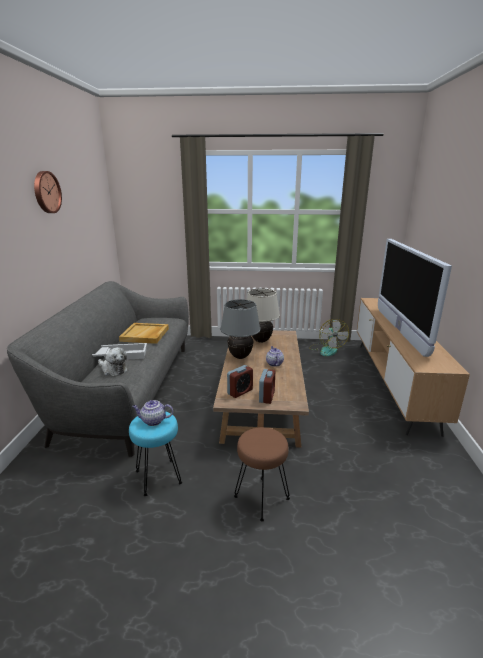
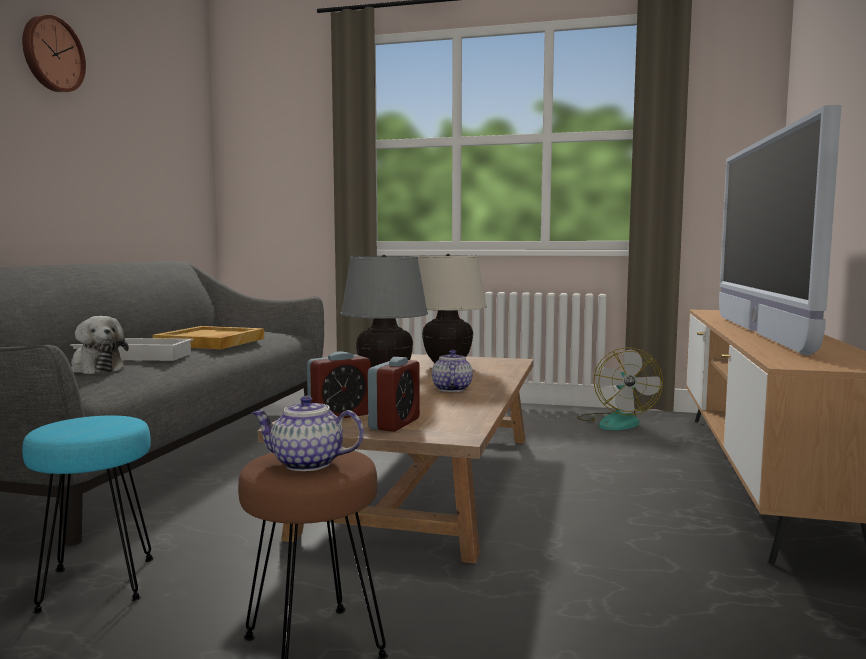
camera: 10 degrees right, 15 degrees down
teapot [132,400,173,426] -> teapot moved to [252,396,364,471]

